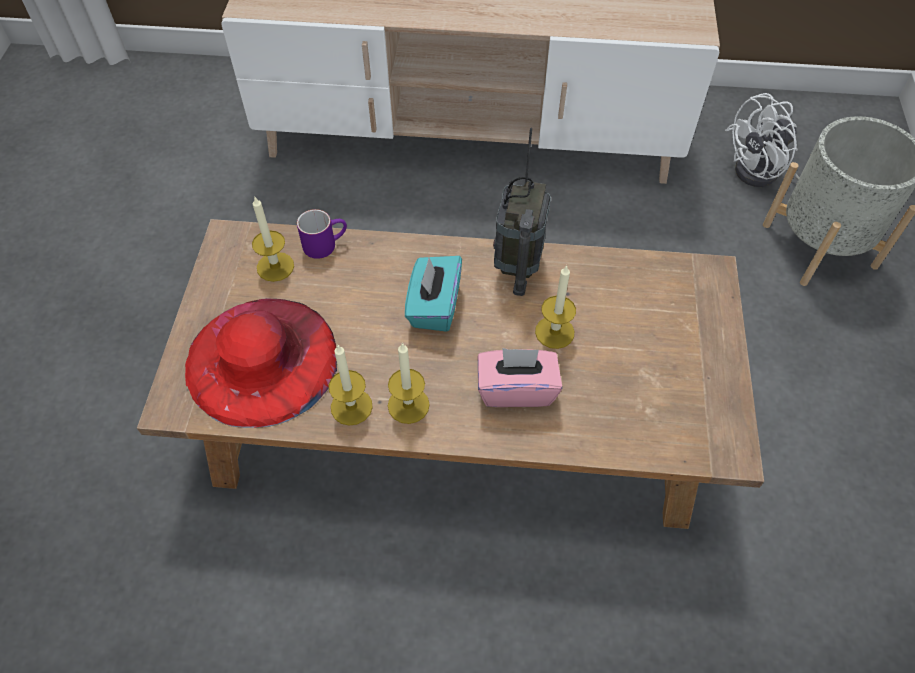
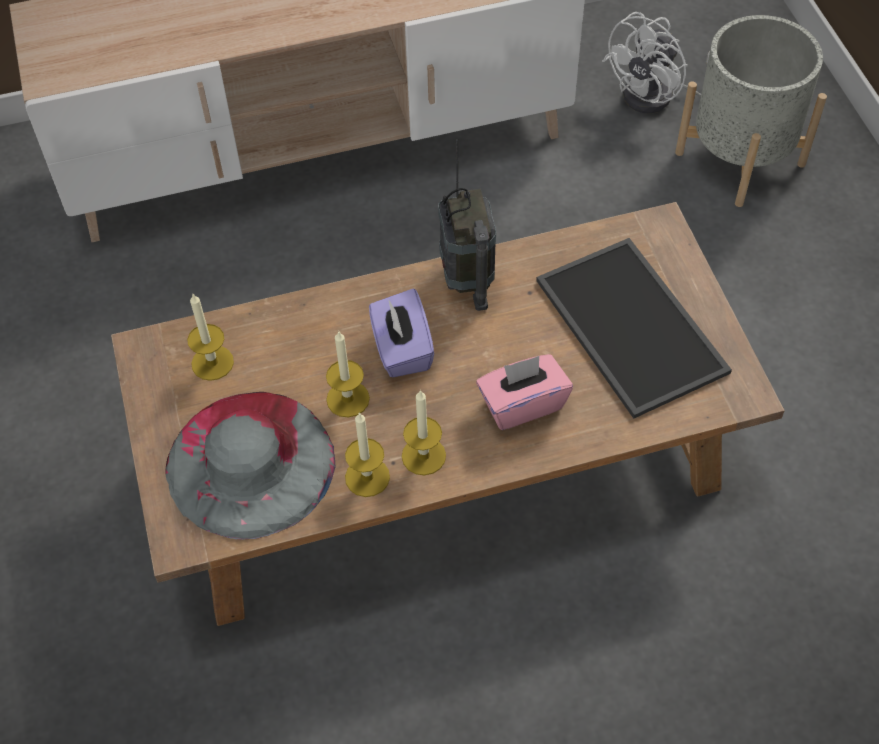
camera: 20 degrees left, 0 degrees up
red hat [185,298,337,428] -> grey hat [165,392,335,539]
purple mug [297,209,347,259] -> none
turquoise tissue box [405,256,462,332] -> purple tissue box [369,288,434,378]
candle [535,265,576,349] -> candle moved to [326,331,370,418]
none -> tray [536,238,732,419]

